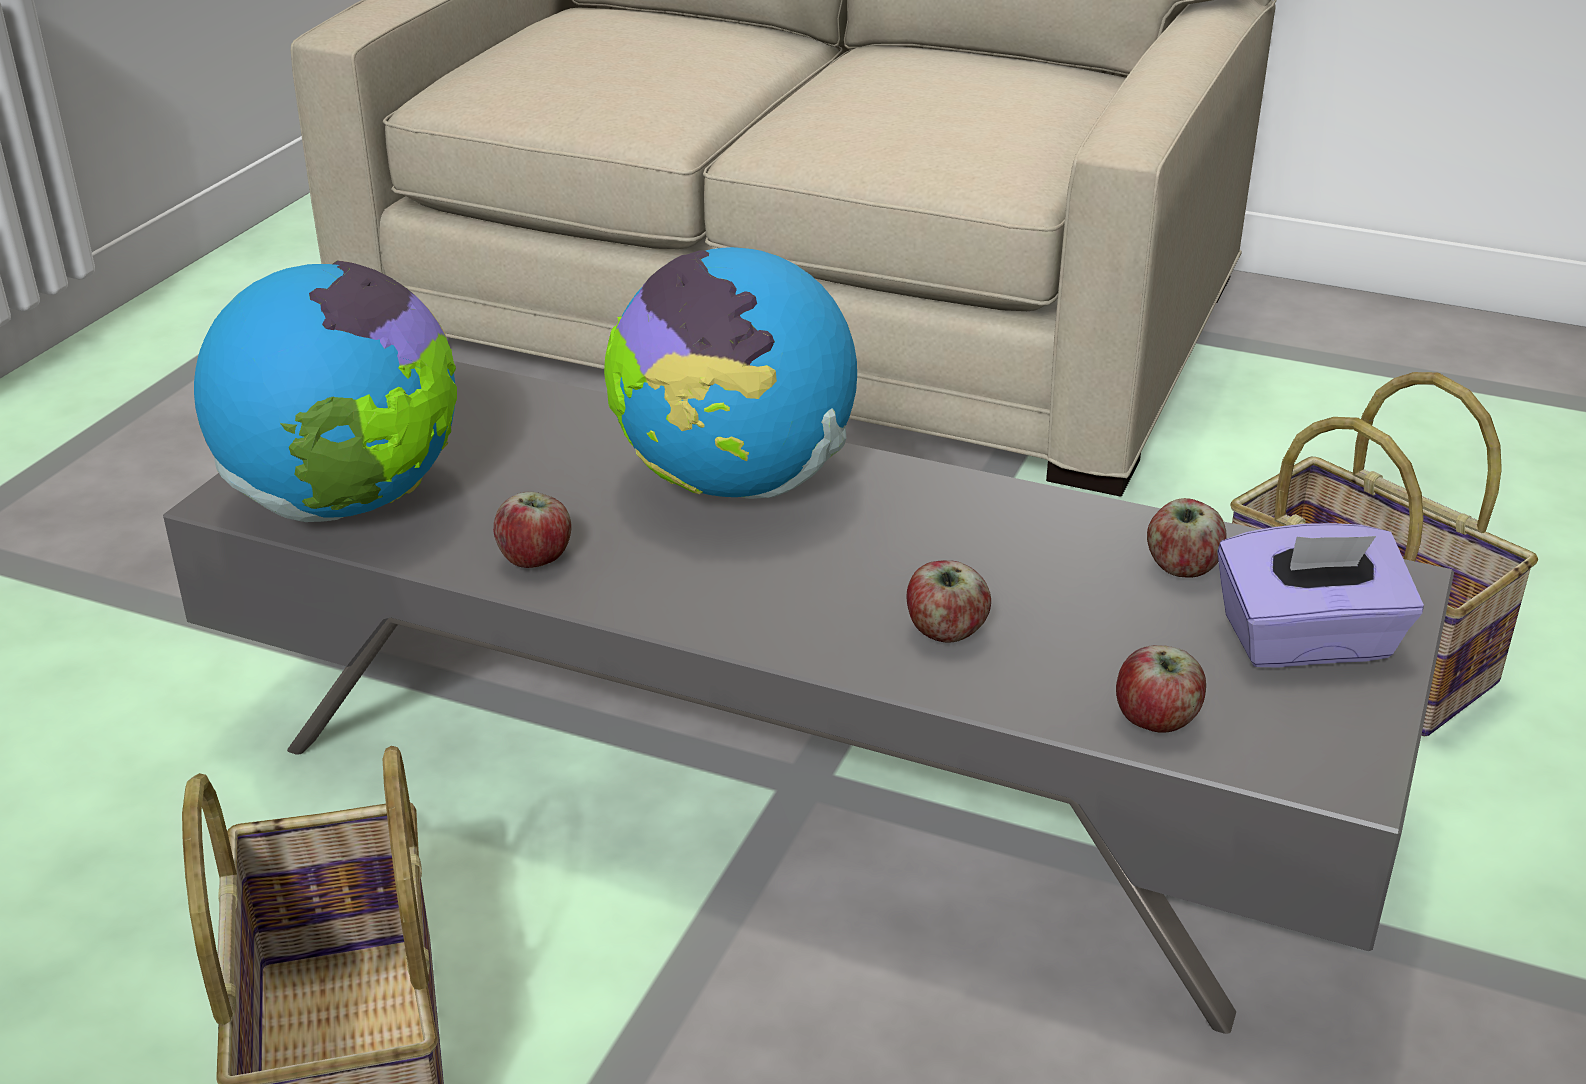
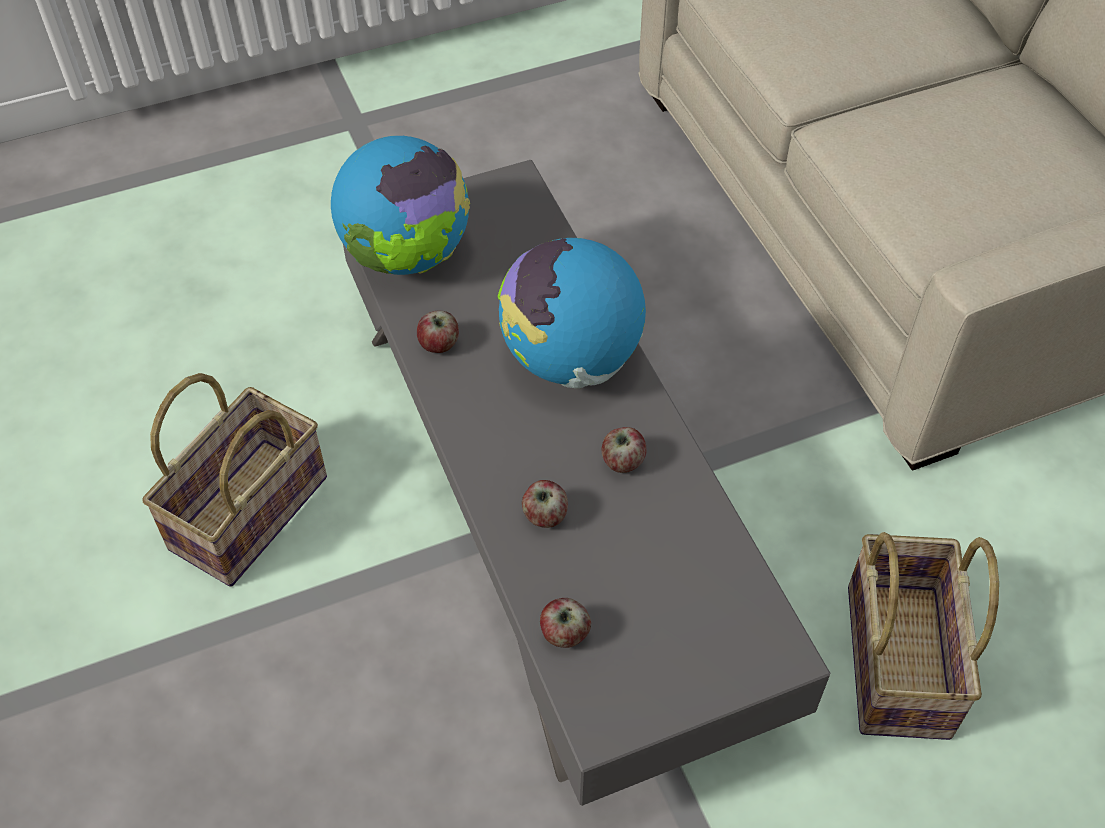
camera: 45 degrees right, 20 degrees up
apple [1147,498,1227,578] -> apple moved to [602,427,647,473]
purple tissue box [1217,523,1424,668] -> none

